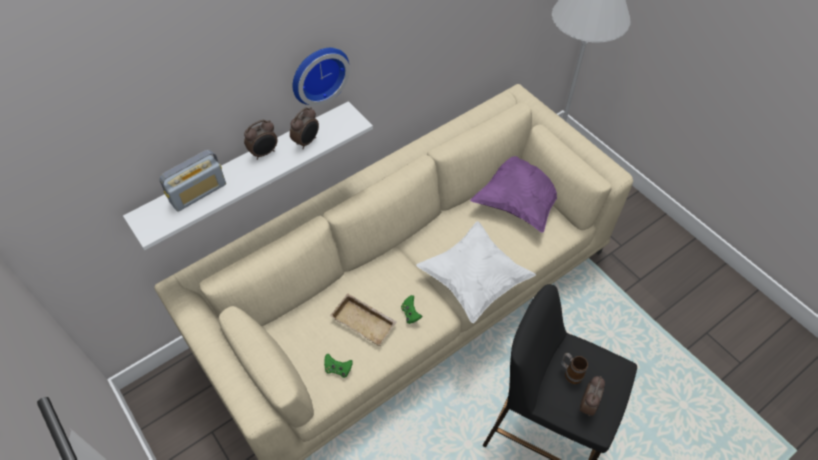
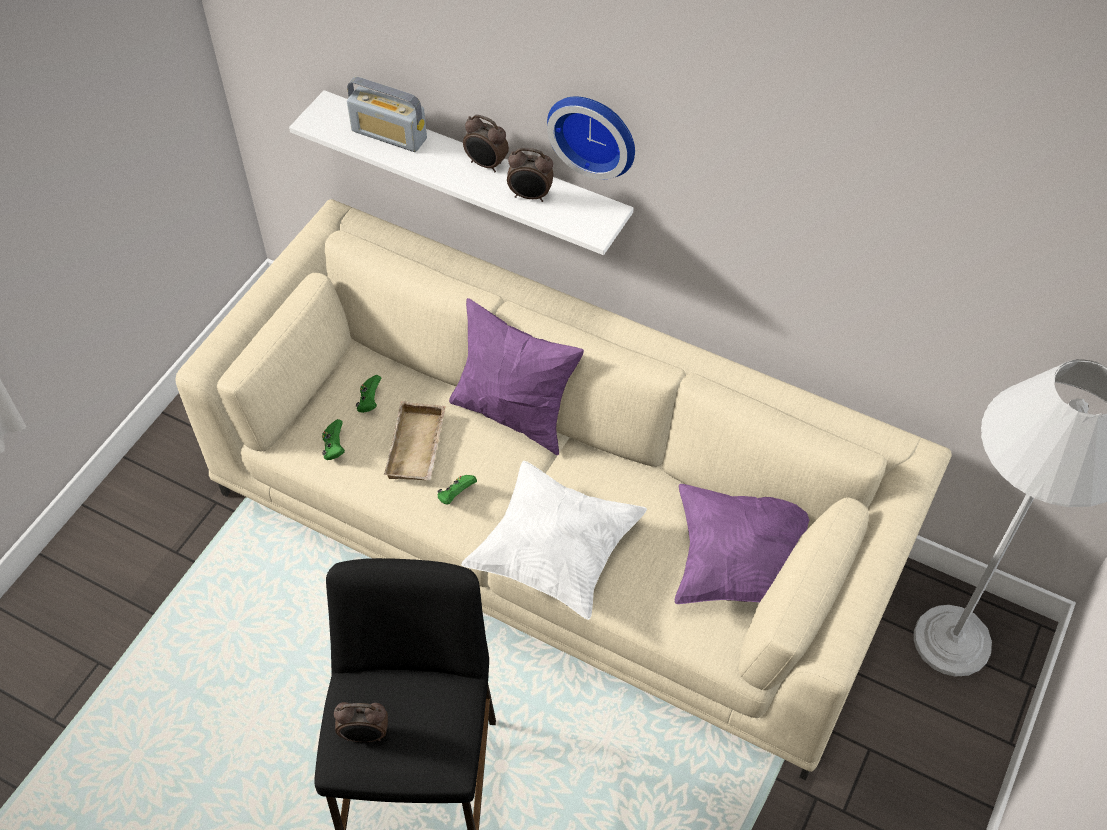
camera: 65 degrees right, 0 degrees up
mug [561,353,588,384] -> none
none -> green game controller [356,375,381,413]
none -> purple pillow [449,298,584,455]

